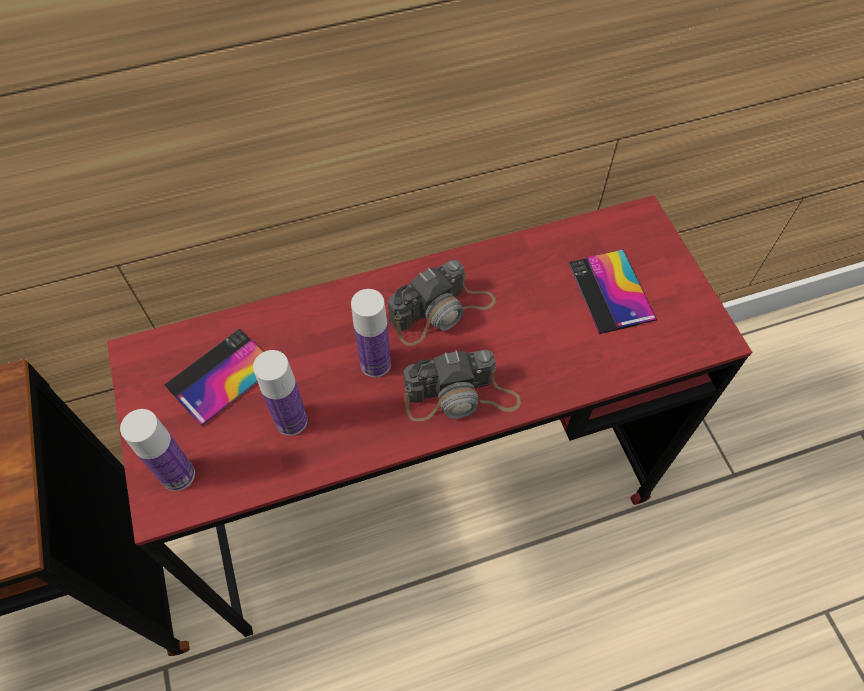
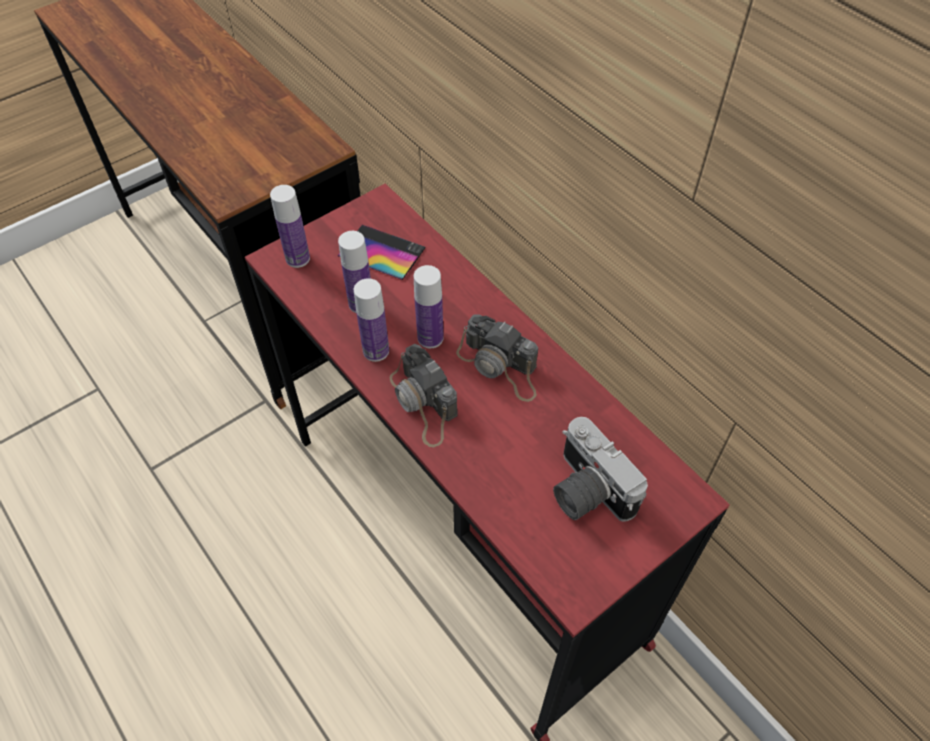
camera: 70 degrees right, 5 degrees down
phone [569,250,657,334] -> camera [553,417,648,522]
none -> bottle [354,278,389,362]

